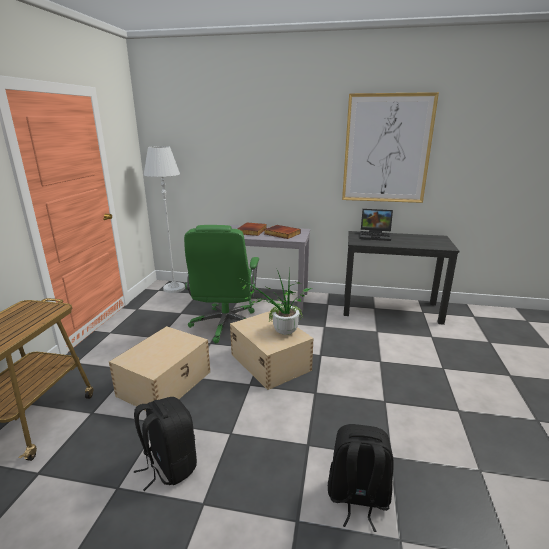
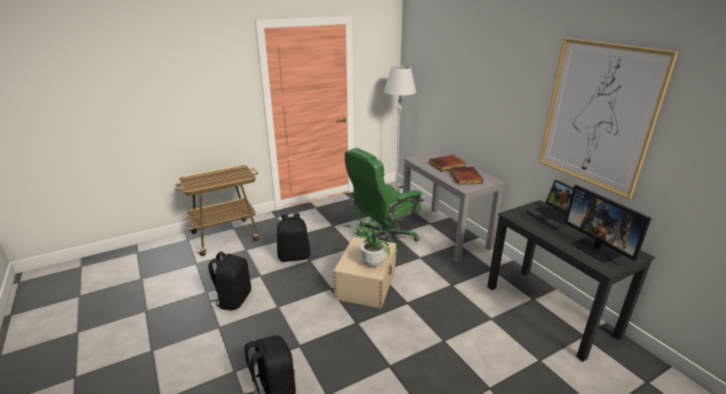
camera: 50 degrees right, 5 degrees up
beige storage box [109,326,210,411] -> black backpack [277,213,311,262]
none -> monitor [565,185,651,263]

